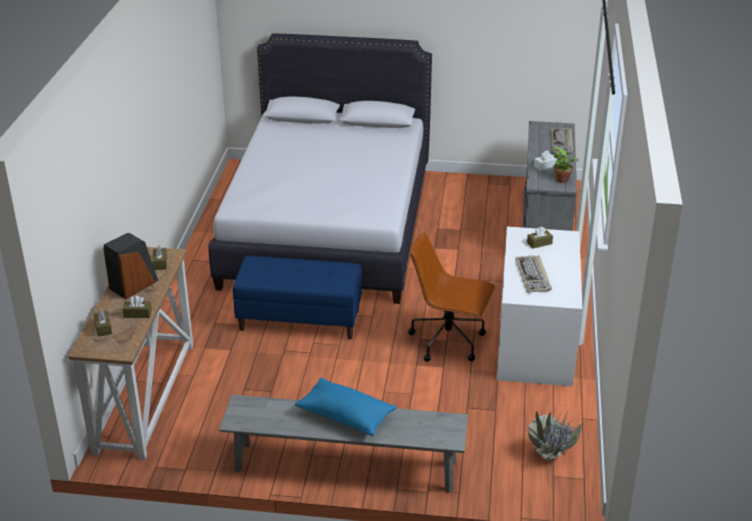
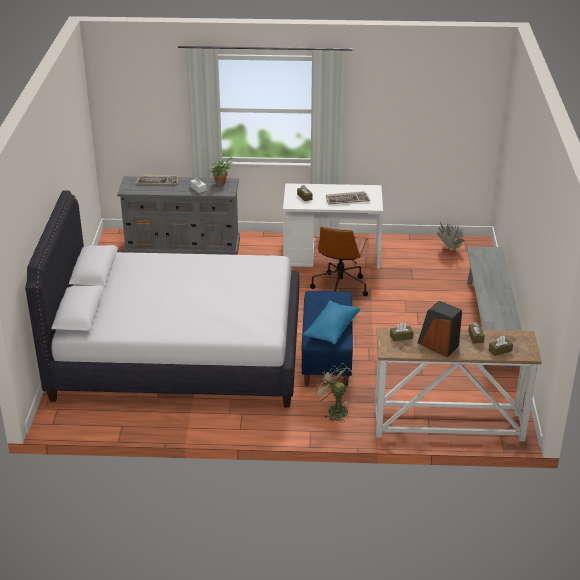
camera: 95 degrees left, 0 degrees up
blue pillow [295,377,397,436] -> blue pillow moved to [303,300,360,344]
none -> beige fan [313,363,353,421]

